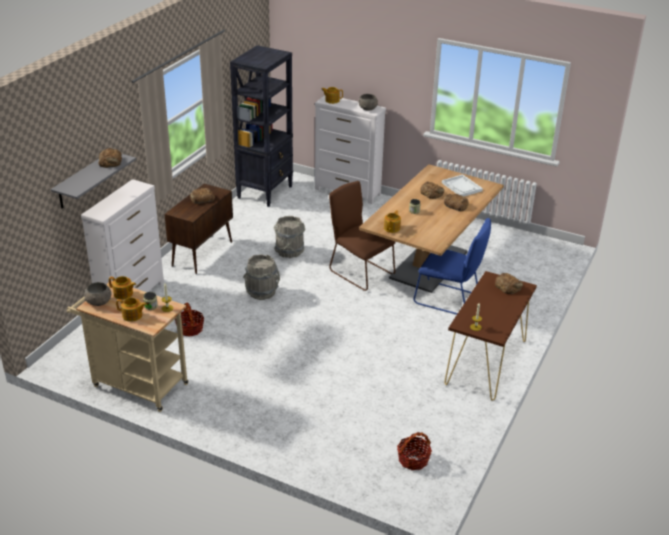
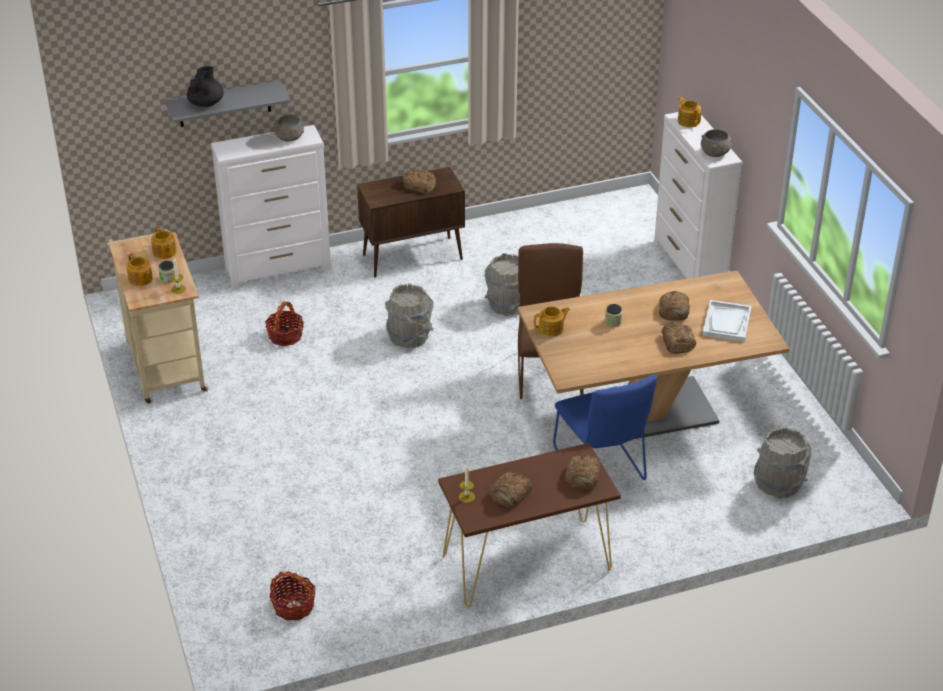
camera: 45 degrees right, 5 degrees up
grey bowl [84,282,111,306] -> grey bowl moved to [273,114,304,142]
bread [99,148,122,168] -> bread moved to [489,472,532,507]
black bookcase [230,45,293,207] -> none
none -> black teapot [187,66,224,107]
none -> grey bucket [754,427,811,498]

